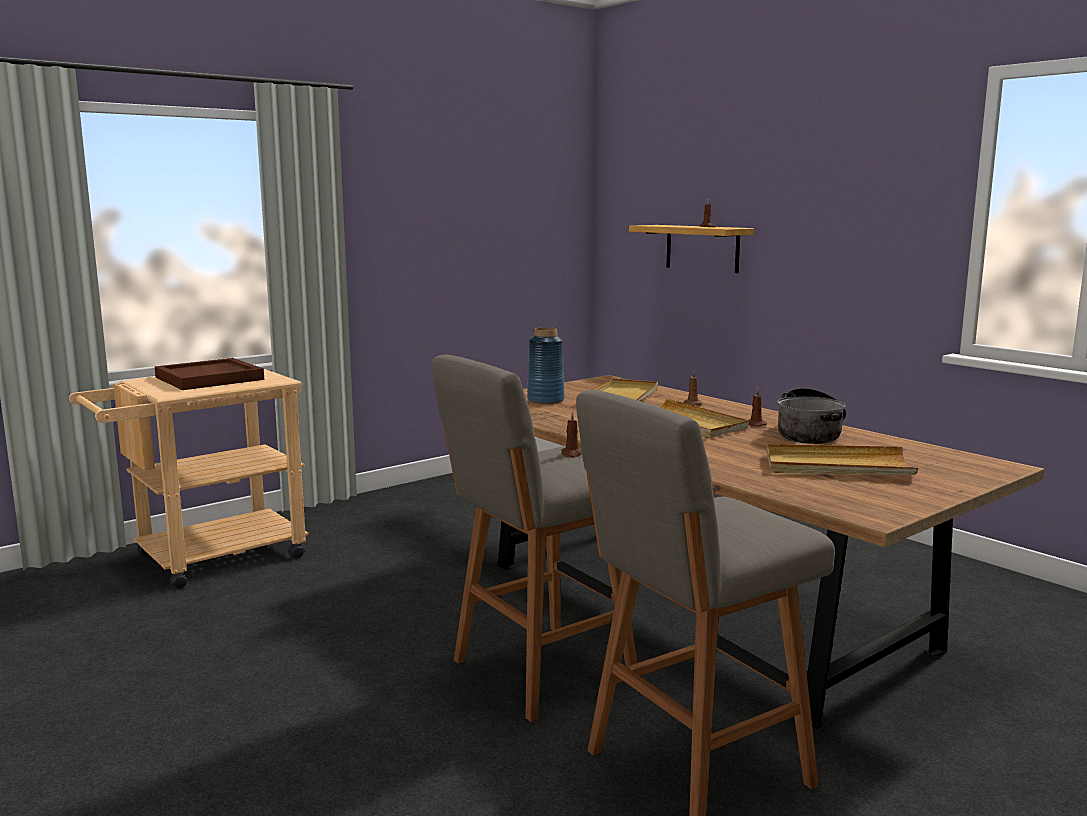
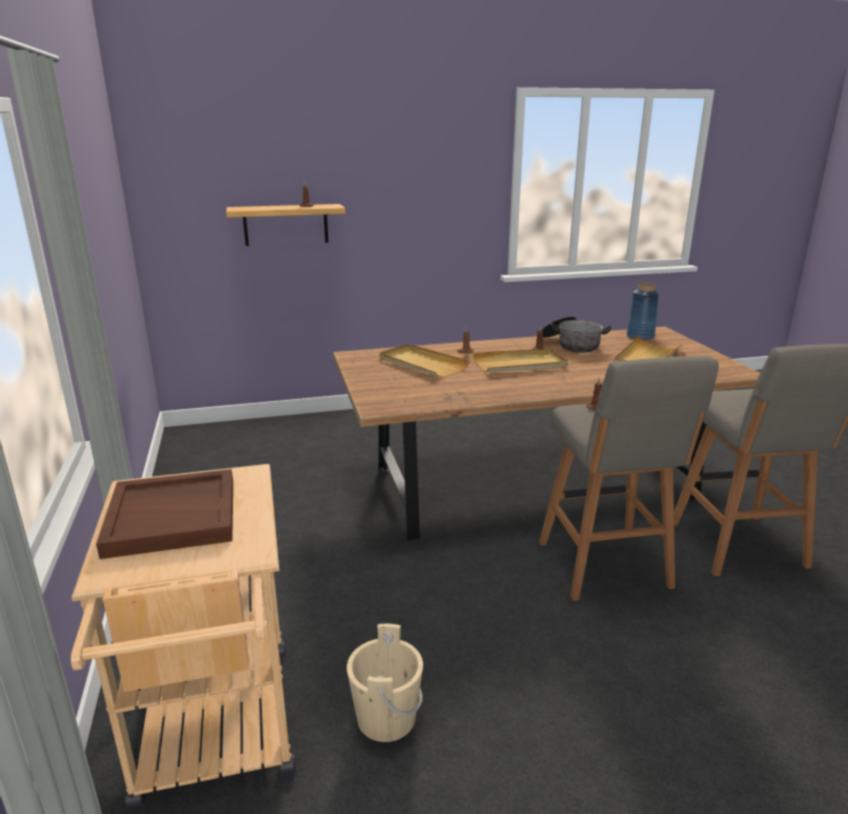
camera: 65 degrees left, 10 degrees up
blue vase [527,327,565,404] -> blue vase moved to [627,283,659,341]
none -> beige bucket [347,624,423,742]

